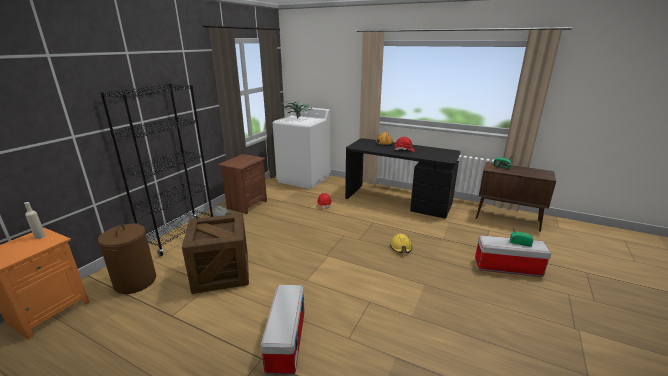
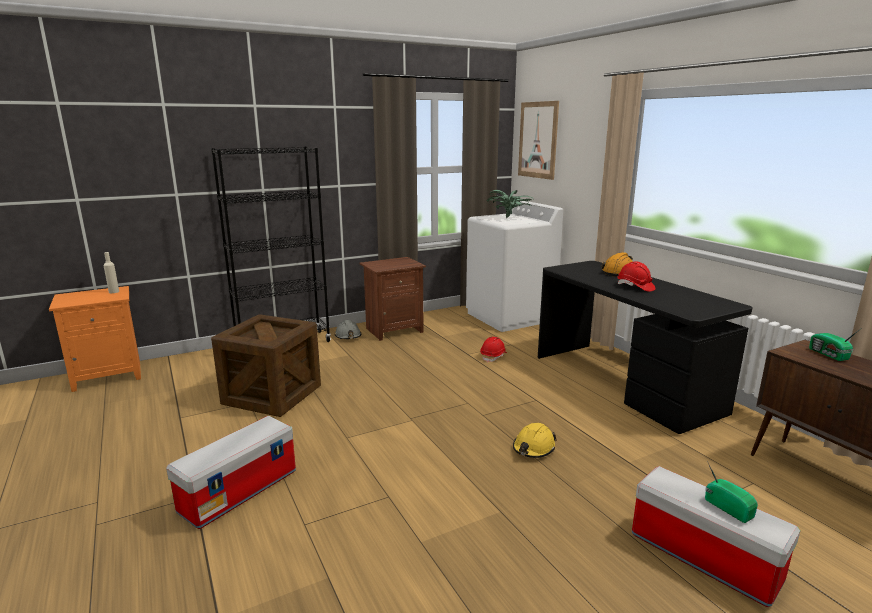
camera: 35 degrees right, 5 degrees down
brown laundry basket [98,223,156,294] -> none
none -> picture [518,101,559,180]

